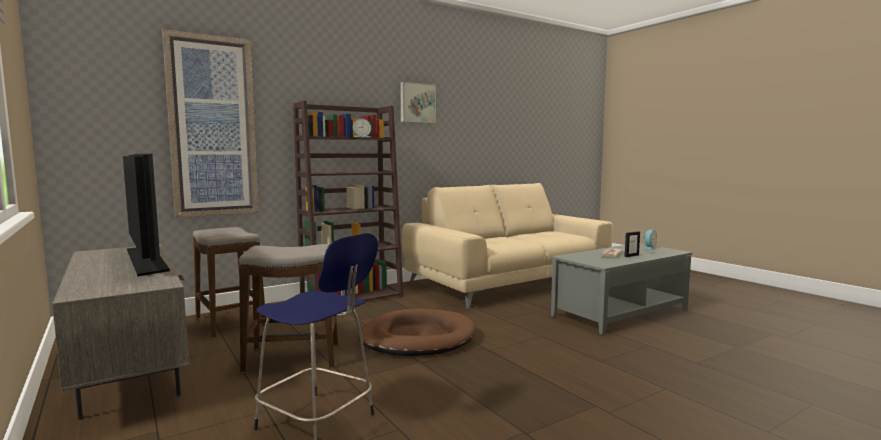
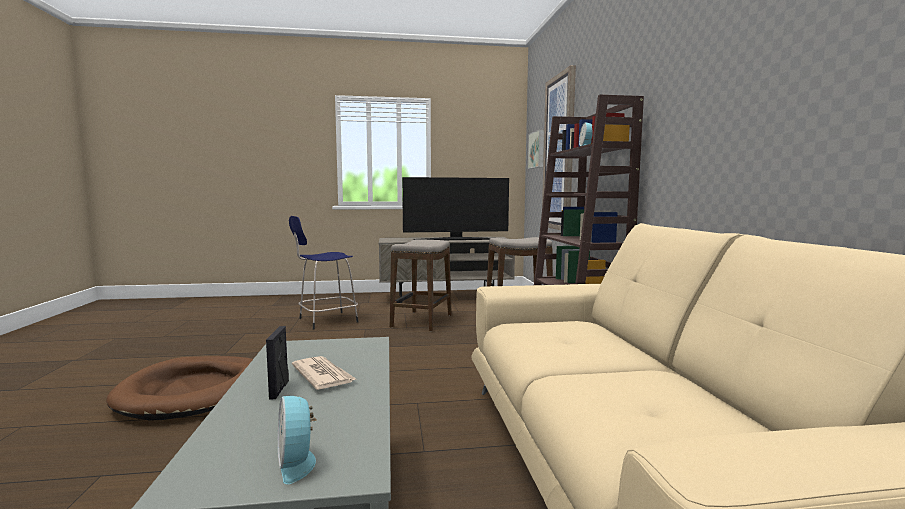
camera: 115 degrees right, 0 degrees up
brown dog bed [359,309,475,356] -> brown dog bed moved to [106,356,253,420]
picture [400,82,436,123] -> picture moved to [528,129,544,169]

